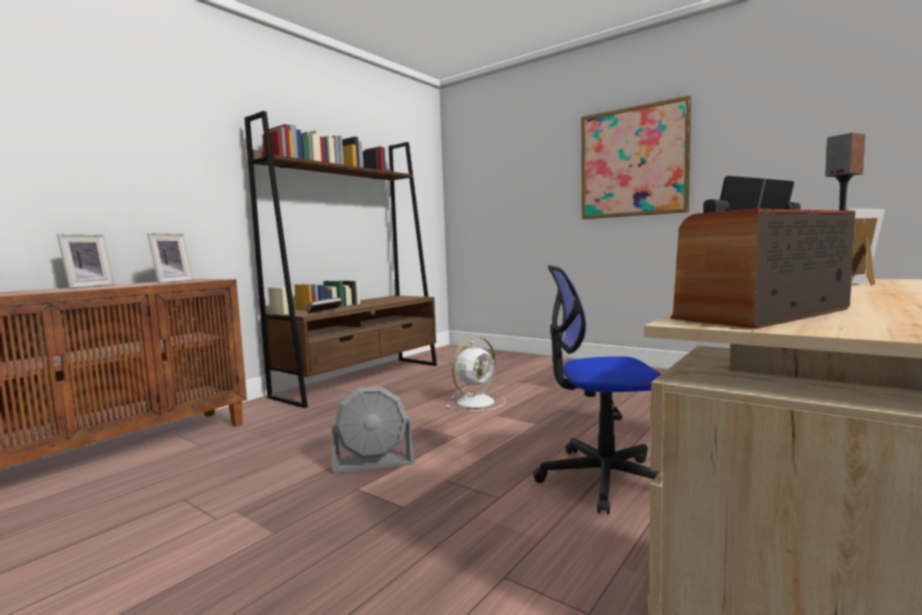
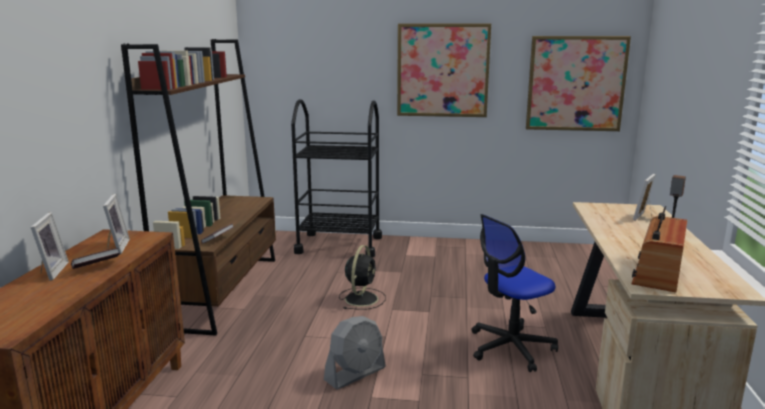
camera: 30 degrees left, 10 degrees up
white fan [446,337,506,411] -> black fan [339,245,386,310]
none -> book [71,248,120,269]
none -> black cart [291,99,382,258]
none -> picture [526,36,631,131]

